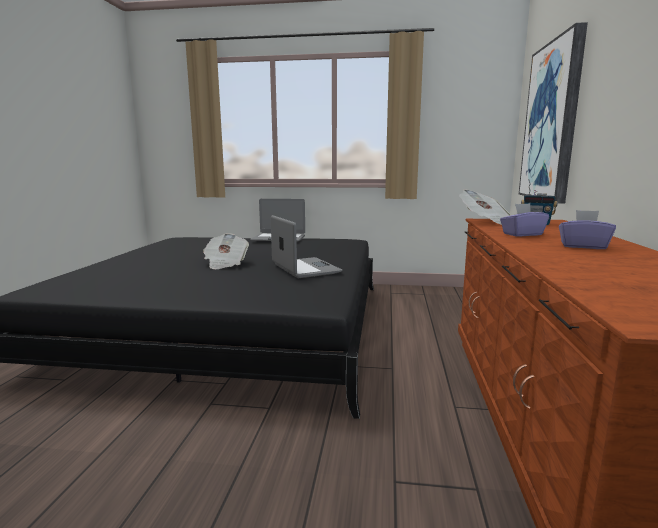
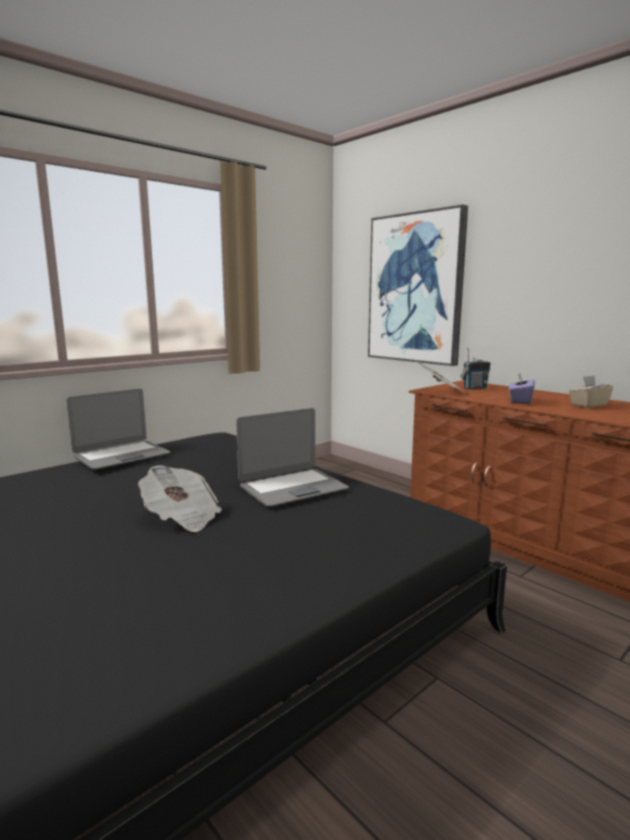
camera: 50 degrees left, 0 degrees up
laptop [271,215,342,278] -> laptop turned 135 degrees clockwise [236,408,349,507]
purple tissue box [559,210,616,249] -> beige tissue box [569,375,613,408]

